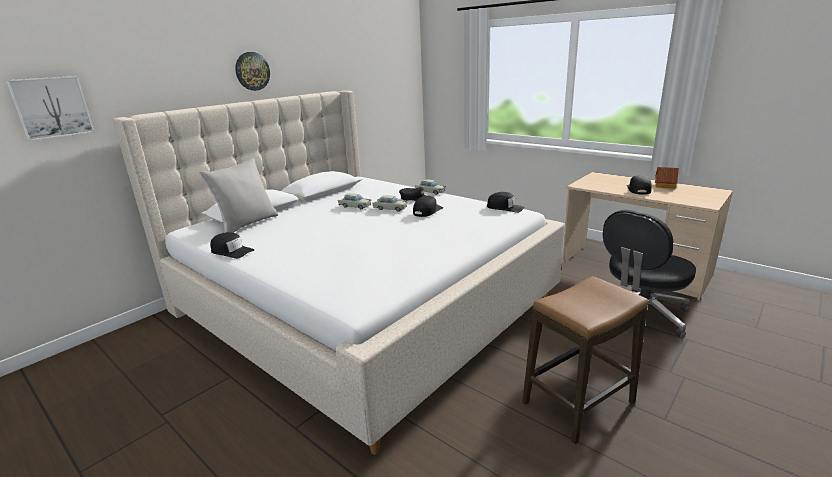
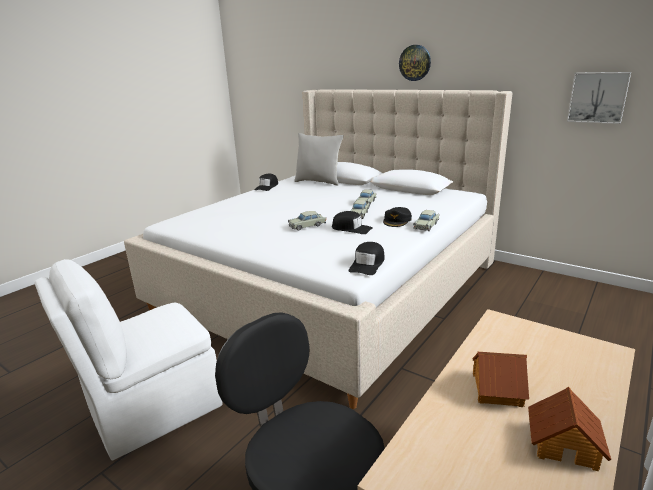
camera: 85 degrees right, 0 degrees up
picture [6,76,95,141] -> picture moved to [567,72,631,124]
stool [522,276,648,444] -> white chair [34,259,223,460]
black cap [626,175,652,195] -> toy house [473,352,529,407]
none -> beige toy car [288,211,326,231]

